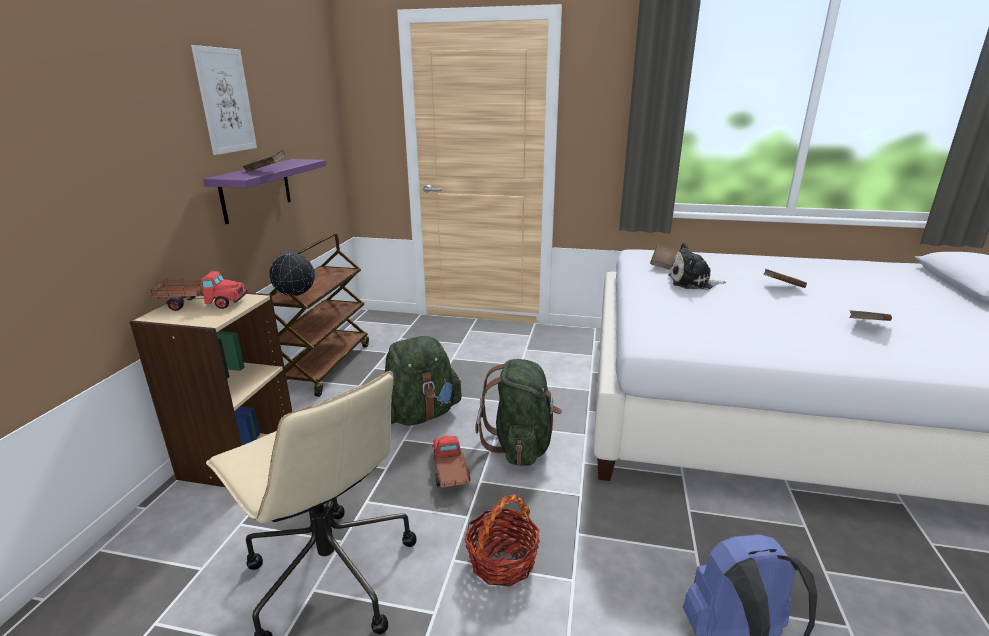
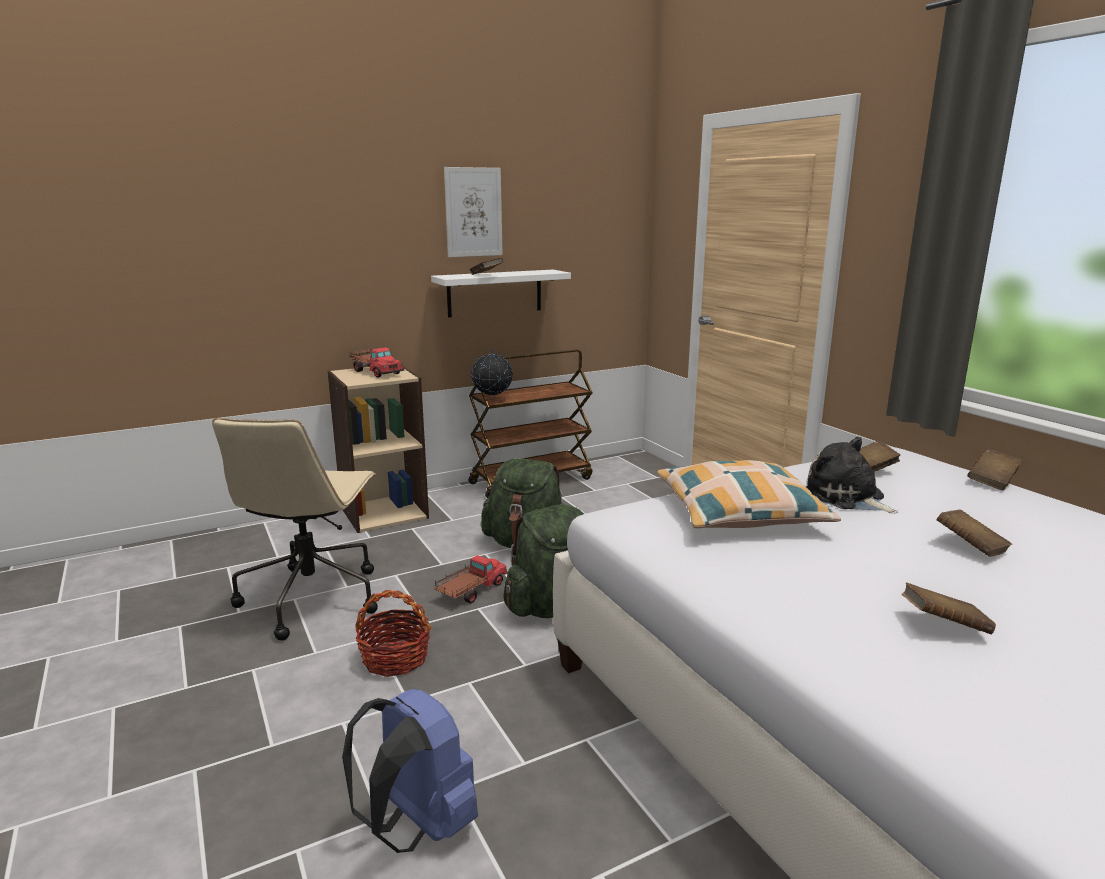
camera: 50 degrees right, 5 degrees down
purple shelf [203,159,326,224] -> white shelf [431,270,571,318]
none -> pillow [658,460,841,528]
none -> brown book [968,448,1022,490]

